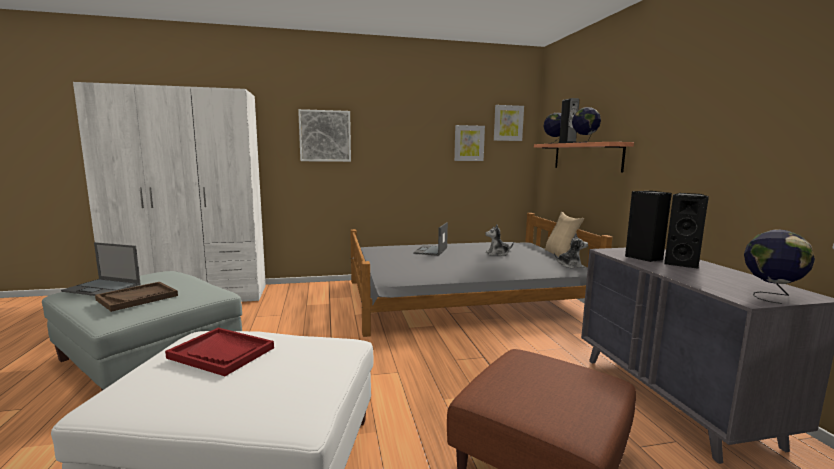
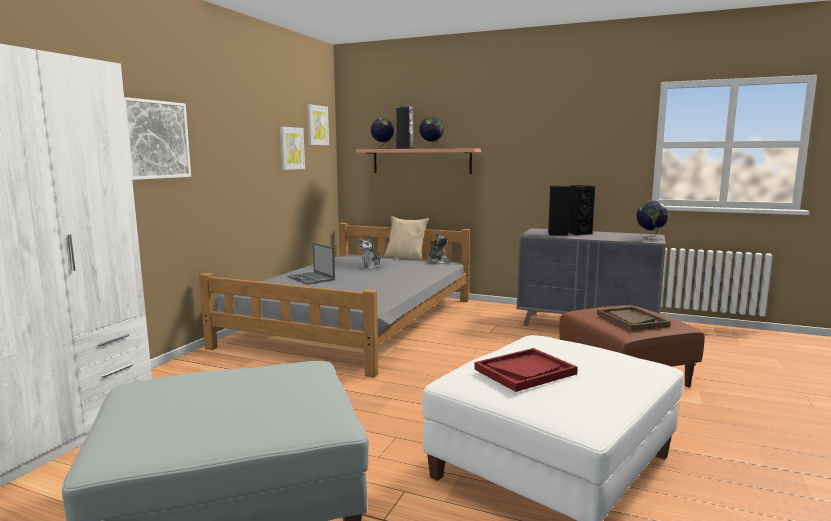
camera: 55 degrees left, 0 degrees up
laptop [61,242,141,296] -> none
brown tray [95,282,178,312] -> brown tray moved to [597,306,671,331]

